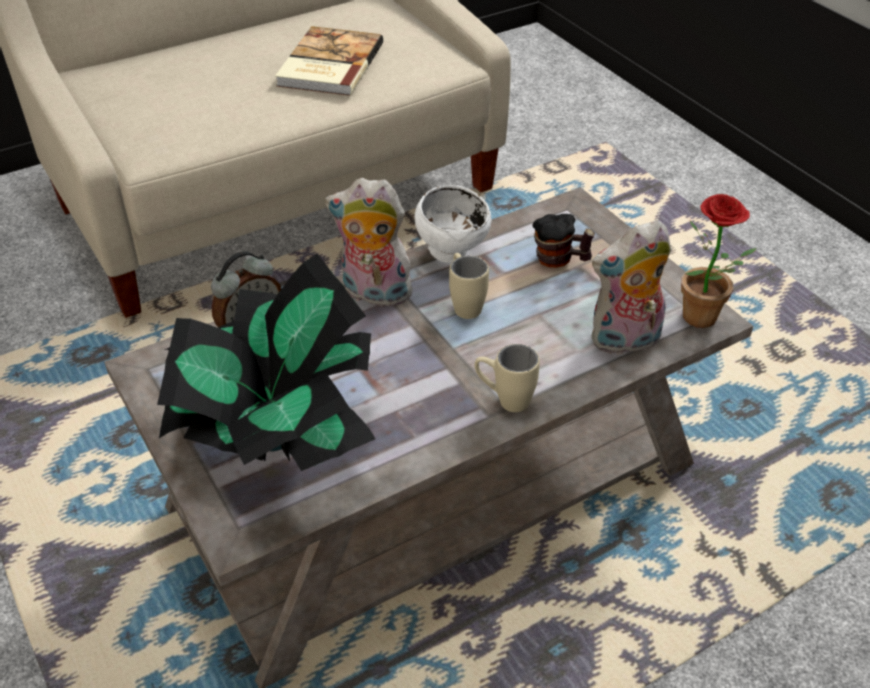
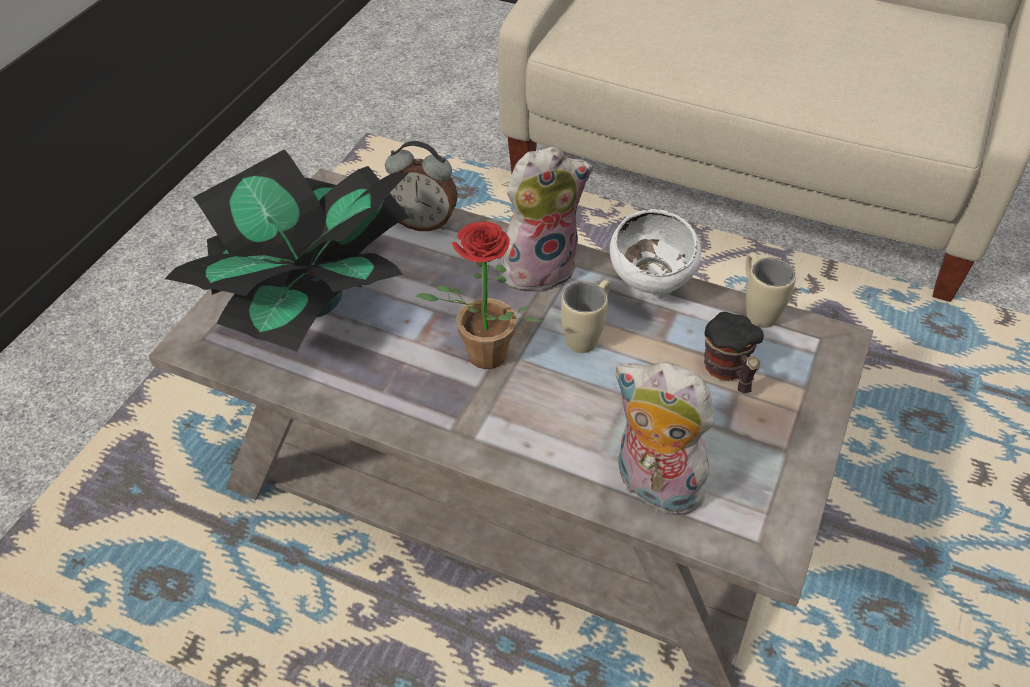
camera: 55 degrees right, 5 degrees up
book [275,26,383,96] -> none
plush toy [325,178,417,306] -> plush toy turned 90 degrees clockwise [503,147,593,296]
beige mug [474,344,540,412] -> beige mug moved to [746,253,796,328]
potted plant [681,194,756,328] -> potted plant moved to [416,221,543,369]

